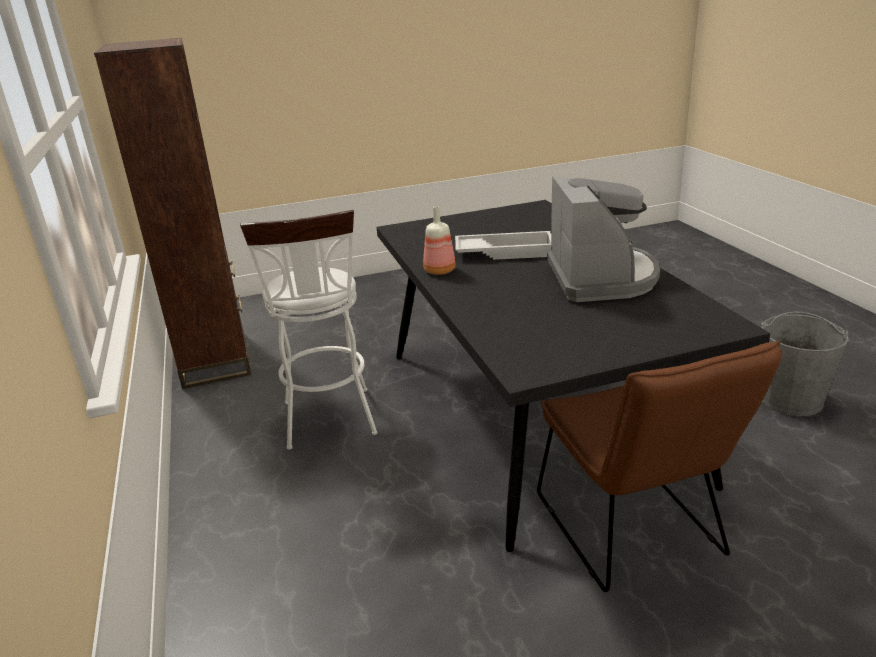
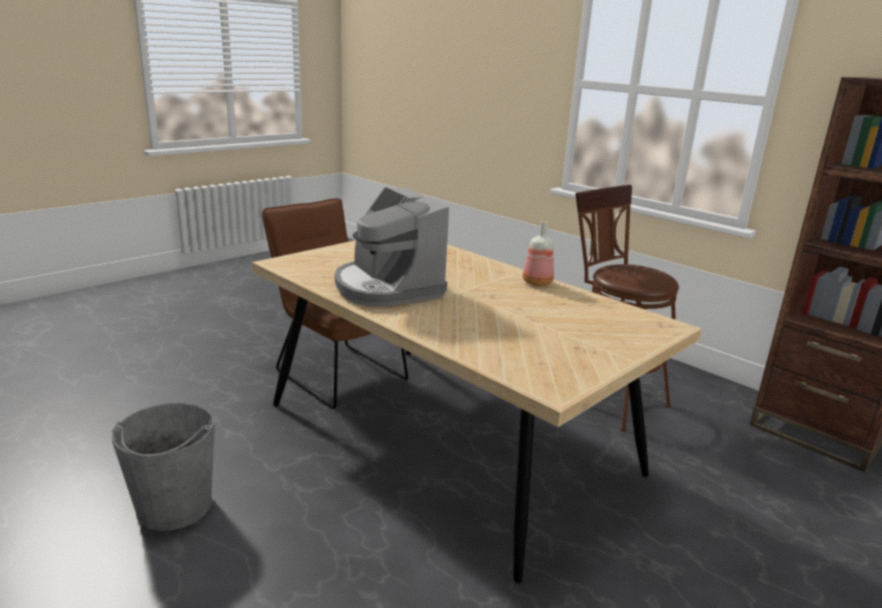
camera: 150 degrees right, 5 degrees down
white stool [240,210,378,450] -> brown stool [575,185,679,432]
black dining table [377,200,770,552] -> beige dining table [252,240,702,583]
white tray [455,231,551,260] -> none

